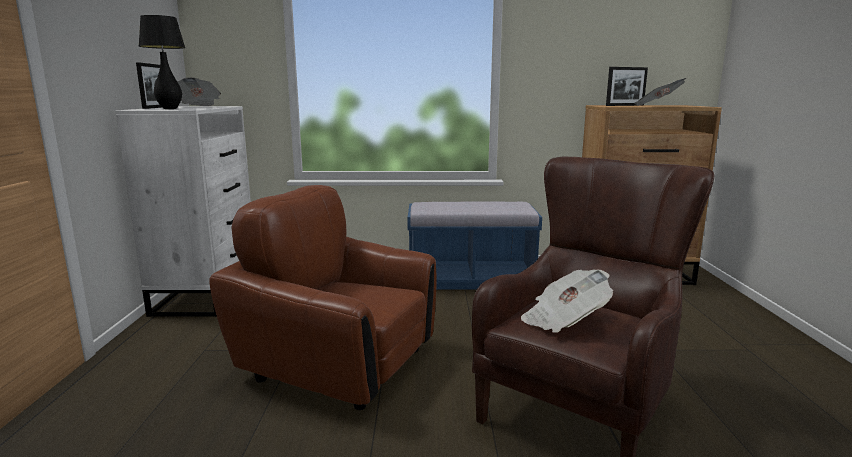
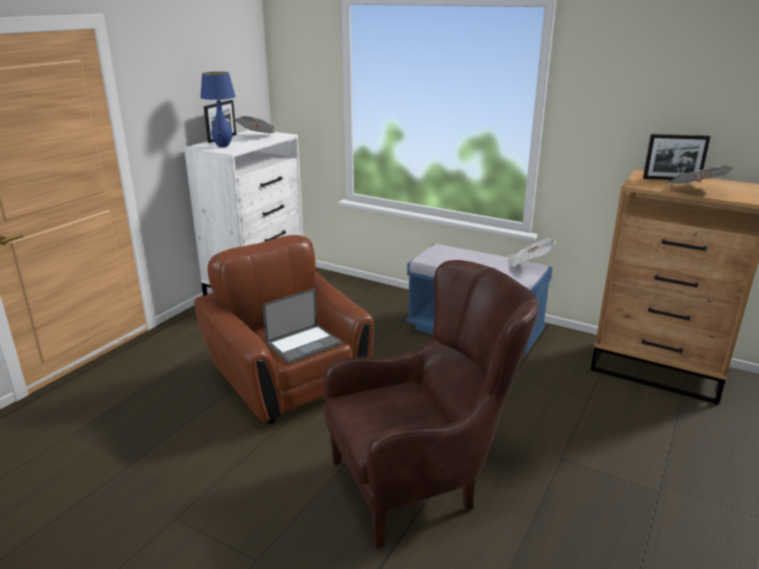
camera: 30 degrees right, 10 degrees up
black table lamp [139,15,185,109] -> blue table lamp [200,72,236,147]
newspaper [521,269,613,333] -> newspaper moved to [505,238,556,266]
none -> laptop [262,288,342,364]

